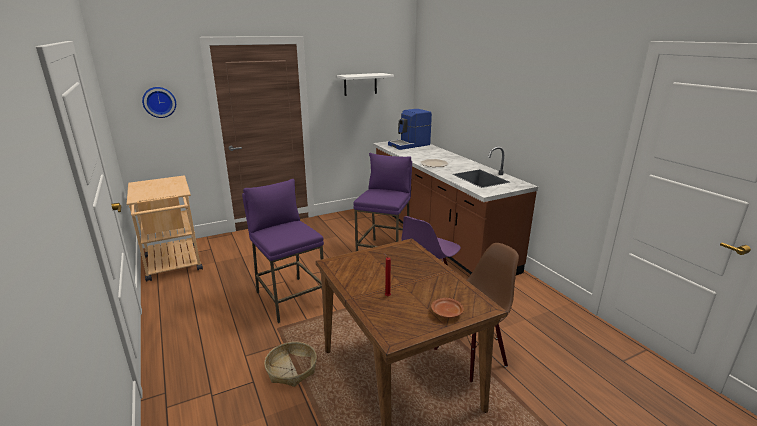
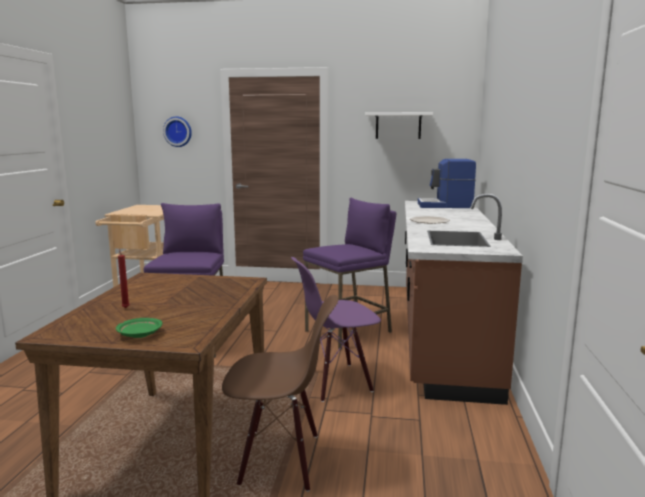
camera: 35 degrees right, 10 degrees down
basket [264,342,317,387] -> none
brown plate [431,298,464,318] -> green plate [116,318,162,338]

